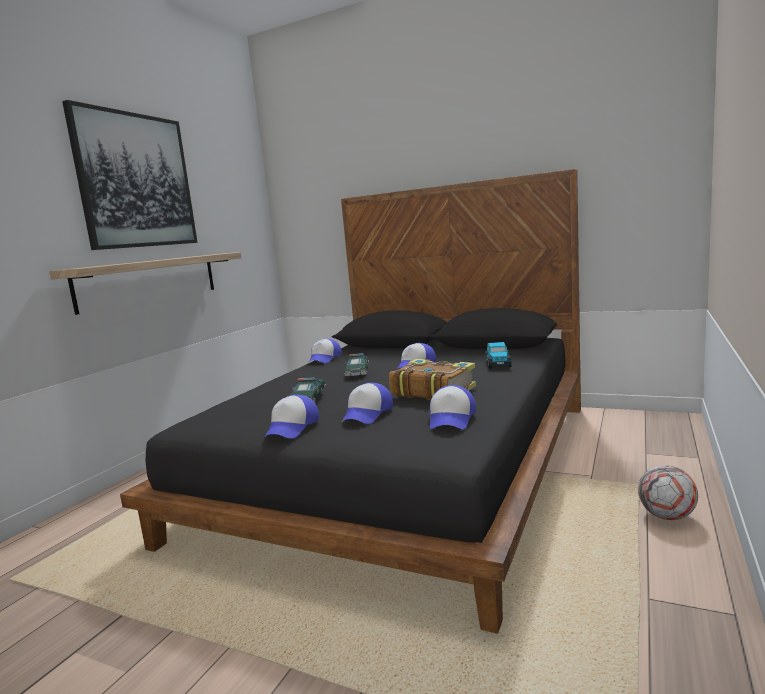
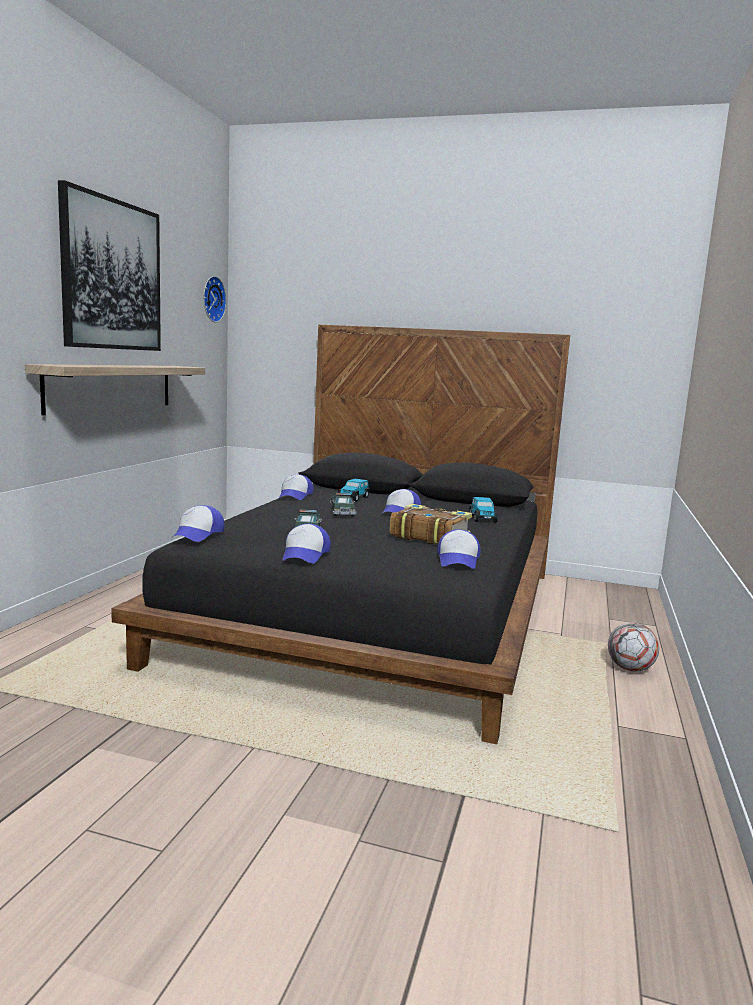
camera: 10 degrees left, 0 degrees up
cap [342,383,393,424] -> cap moved to [174,505,225,542]
none -> wall clock [203,276,227,322]
none -> toy car [337,479,370,501]

